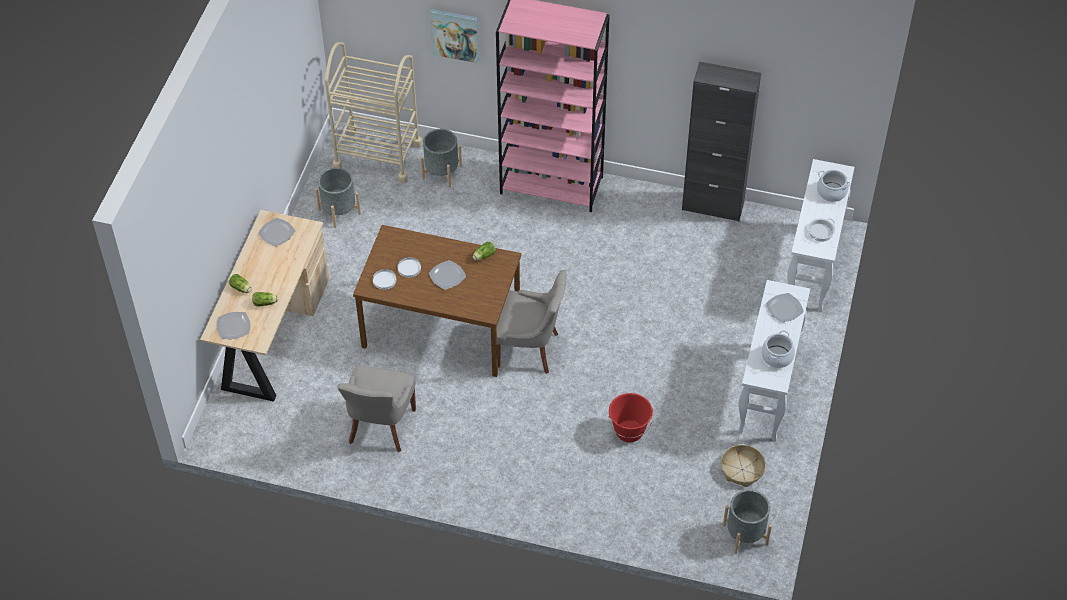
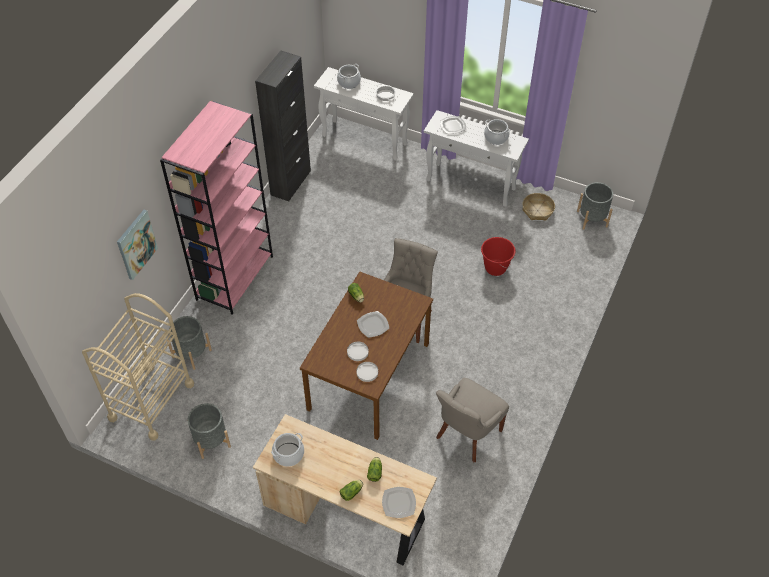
camera: 80 degrees left, 0 degrees up
plate [258,218,295,247] -> cooking pot [271,433,304,467]
grey chair [337,366,416,452] -> grey chair turned 105 degrees clockwise [436,378,509,463]

